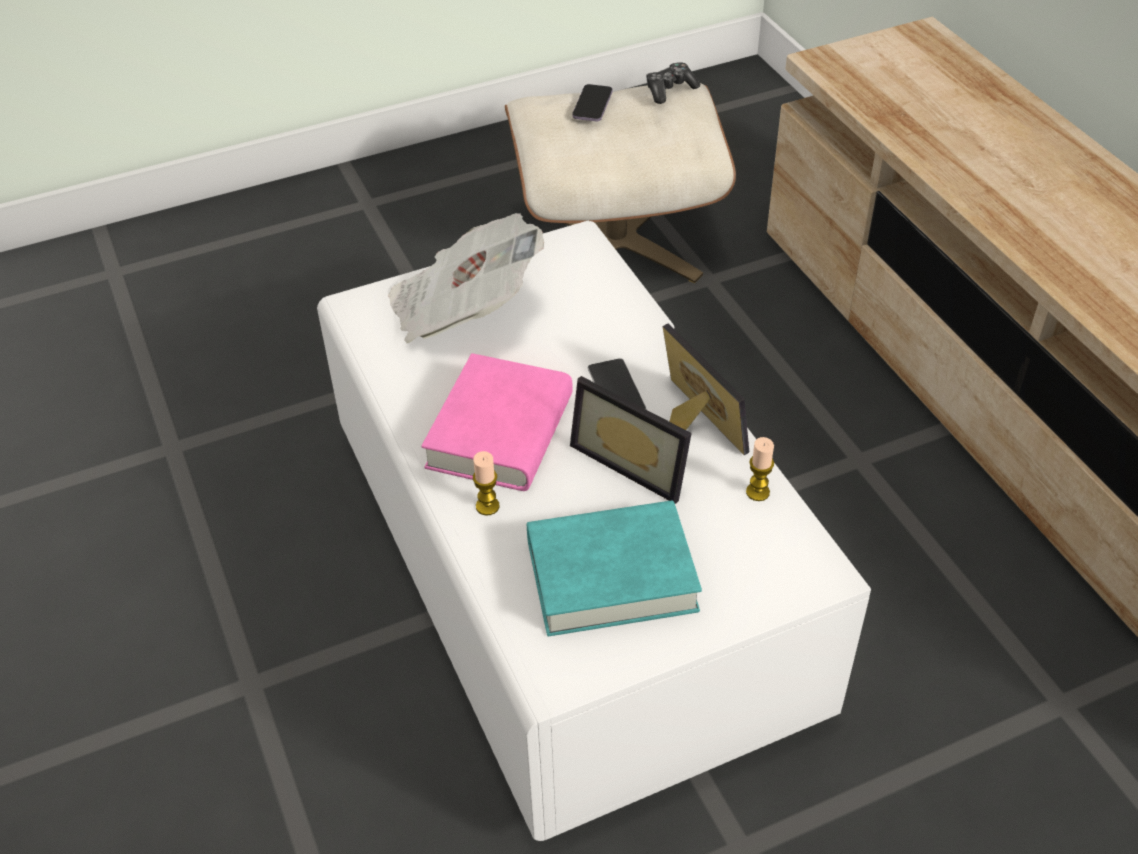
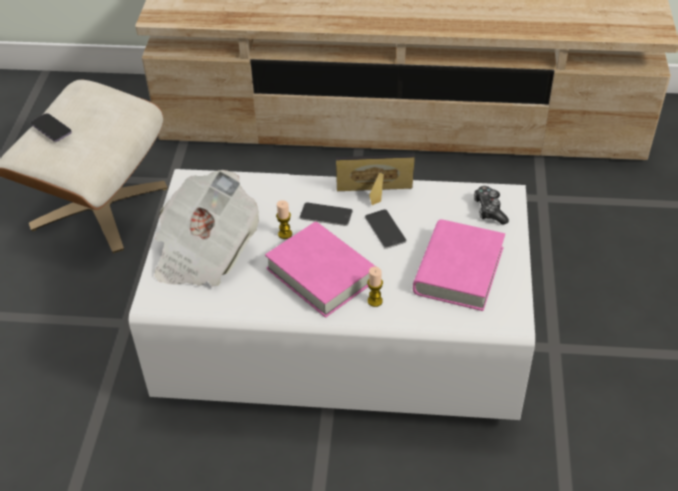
camera: 60 degrees left, 0 degrees up
turquoise book [527,500,702,636] -> pink book [413,219,505,311]
picture frame [570,376,692,504] -> phone [365,209,407,249]
game controller [646,62,700,104] -> game controller moved to [474,186,509,225]
candle [746,437,774,501] -> candle moved to [276,200,292,239]

